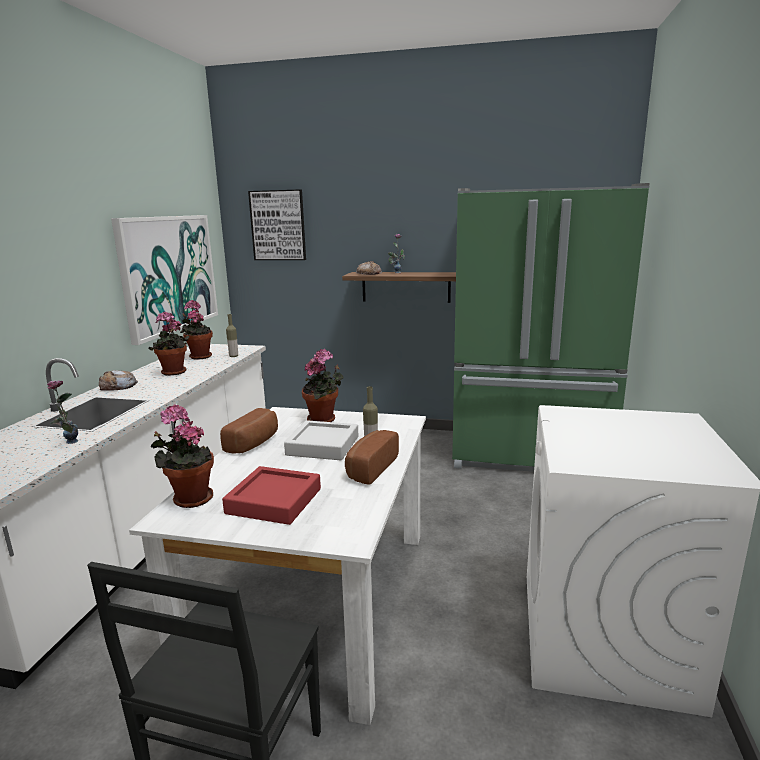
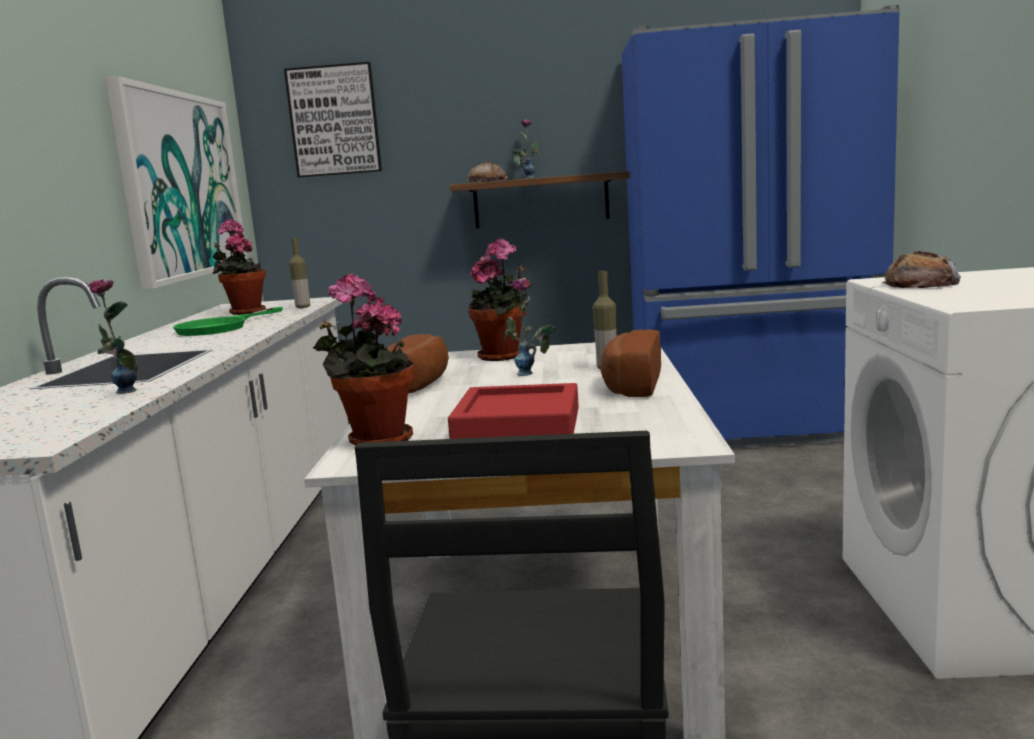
camera: 10 degrees left, 5 degrees down
bread [99,370,138,391] -> bread moved to [883,251,961,288]
potted plant [149,312,189,376] -> green frying pan [173,307,283,336]
grey tray [284,420,358,460] -> vase [504,278,556,376]
green fridge [452,183,649,472] -> blue fridge [622,5,900,448]

